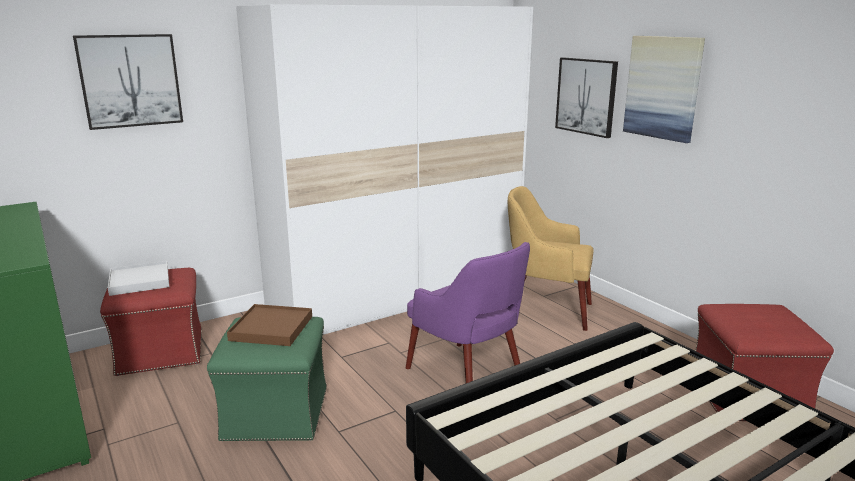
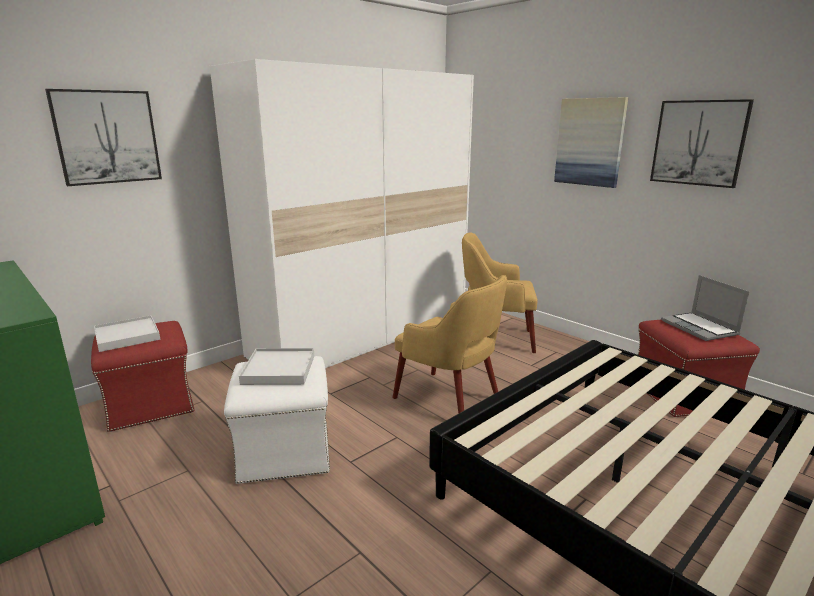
camera: 10 degrees left, 0 degrees up
green ottoman [207,317,327,441] -> white ottoman [224,356,330,484]
brown tray [227,304,312,346] -> white tray [239,348,314,385]
purple armchair [406,242,530,383] -> yellow armchair [393,275,507,414]
picture [555,57,618,138] -> picture moved to [650,99,754,188]
none -> laptop [661,275,749,341]

